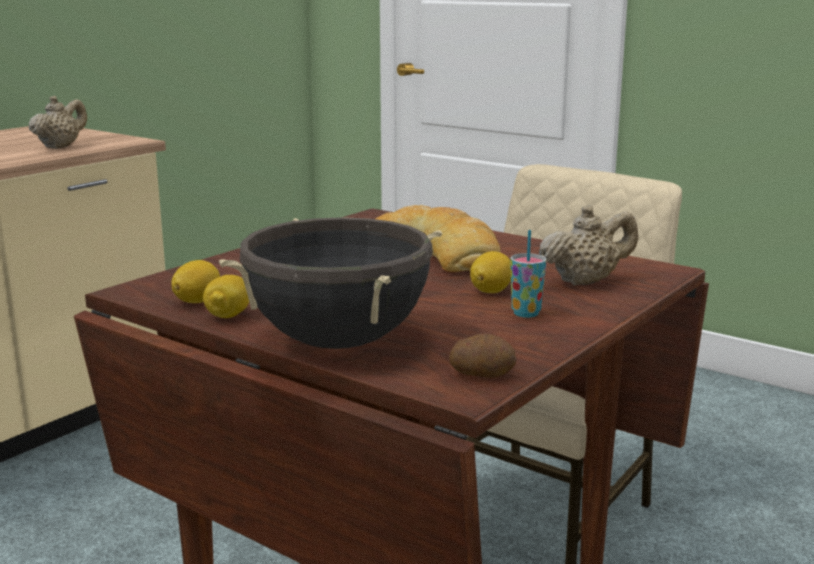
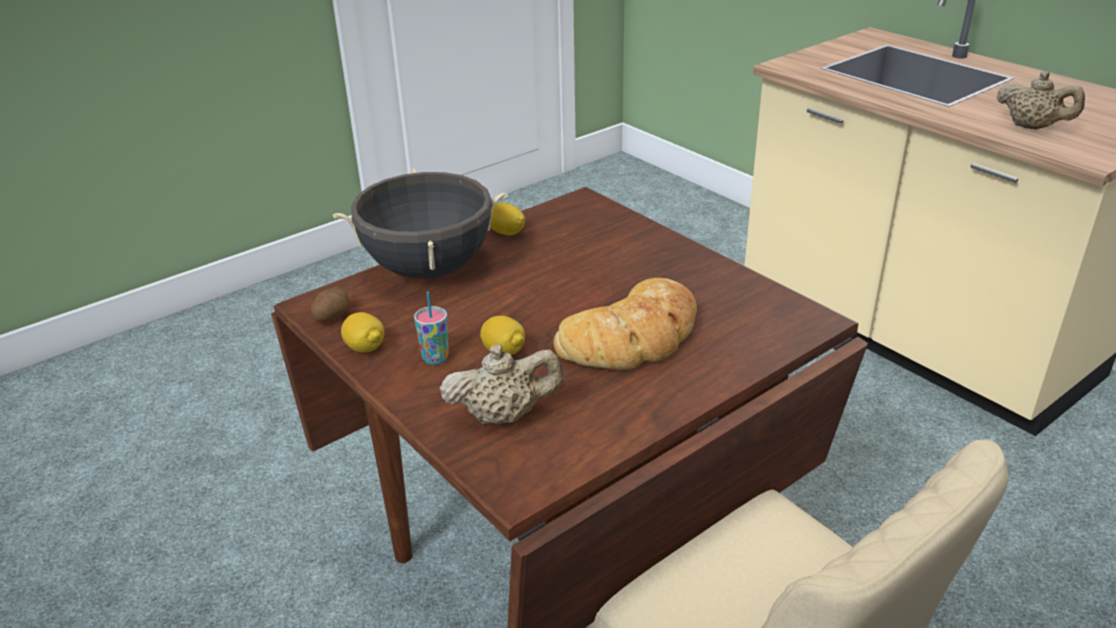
camera: 105 degrees right, 15 degrees up
lemon [172,260,220,303] -> lemon moved to [341,312,384,352]
beige teapot [539,205,638,286] -> beige teapot turned 90 degrees counterclockwise [439,344,564,424]

